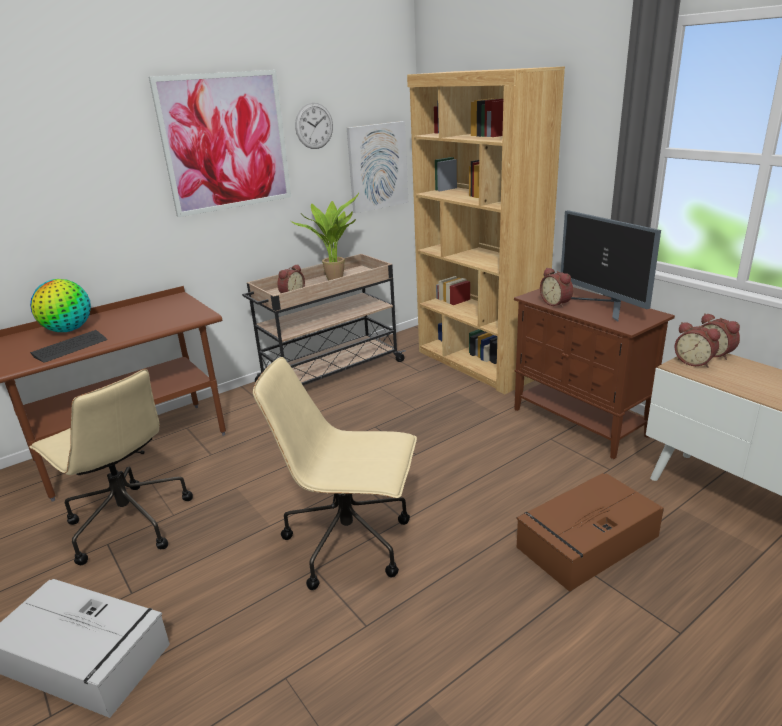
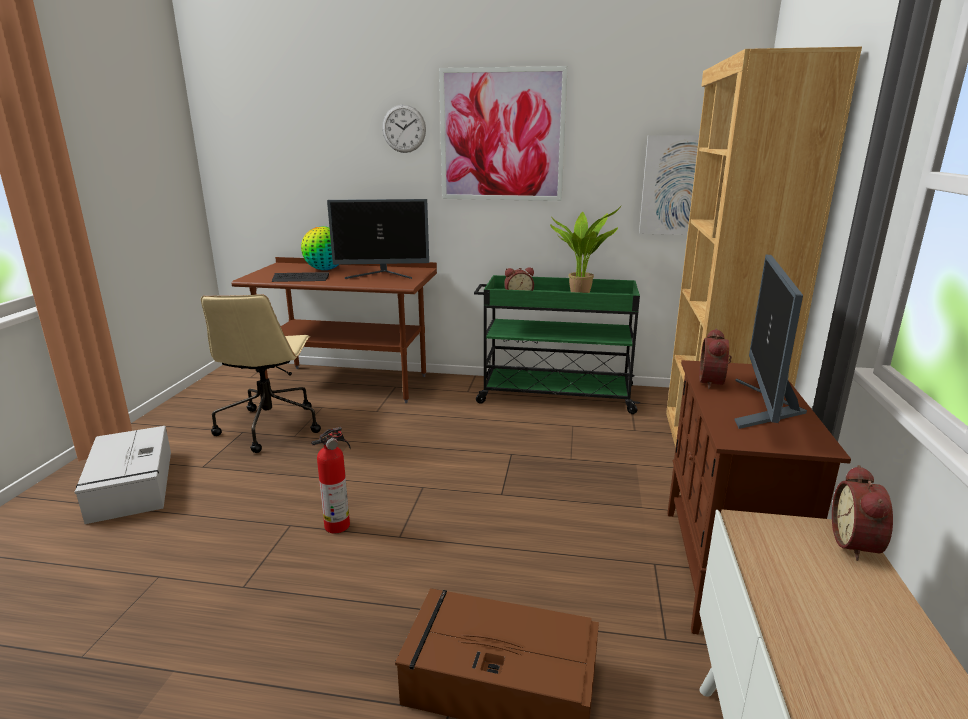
camera: 45 degrees right, 5 degrees down
beige cart [242,254,406,385] -> green cart [474,275,640,414]
beige office chair [253,357,417,590] -> fire extinguisher [311,426,351,533]
wall clock [295,103,333,149] -> wall clock moved to [382,104,426,153]
alarm clock [675,322,720,368] -> none
none -> monitor [327,199,429,279]

